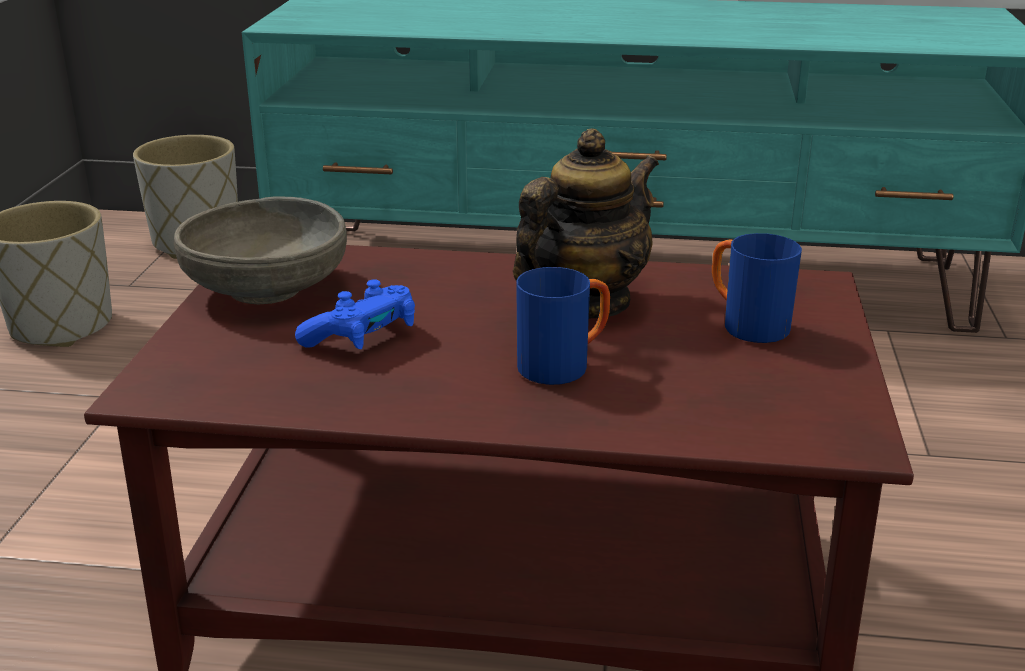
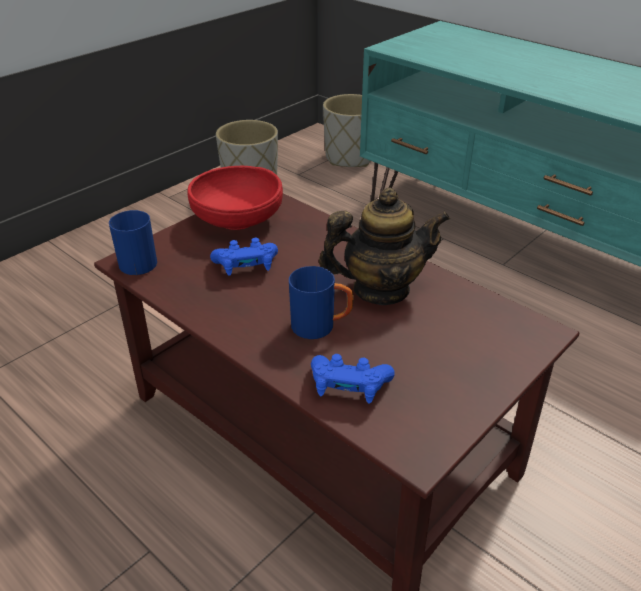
camera: 35 degrees right, 10 degrees up
grey bowl [174,196,347,304] -> red bowl [187,166,283,230]
blue mug [712,233,802,343] -> blue mug moved to [109,210,157,275]
none -> blue game controller [311,354,395,403]

